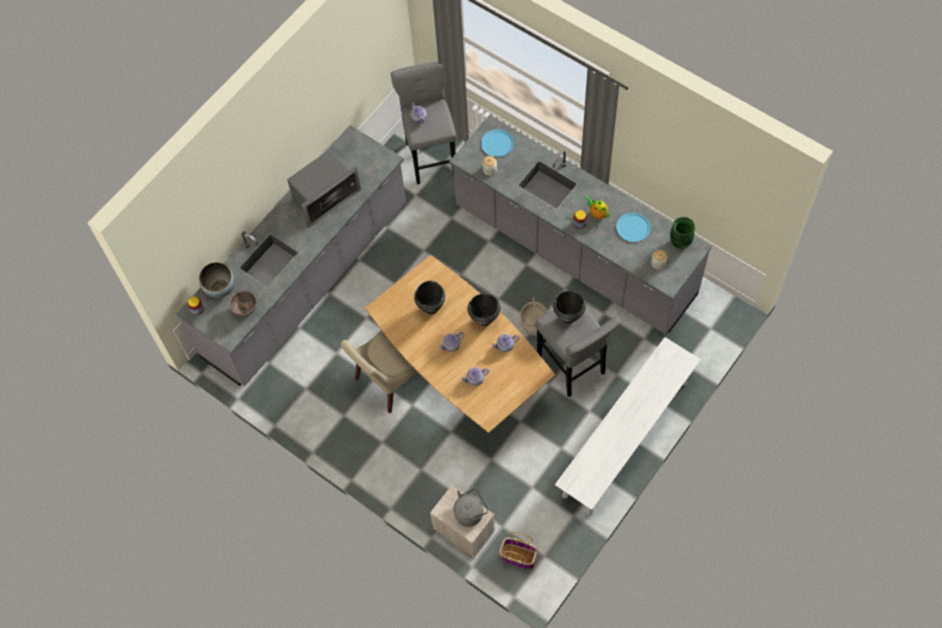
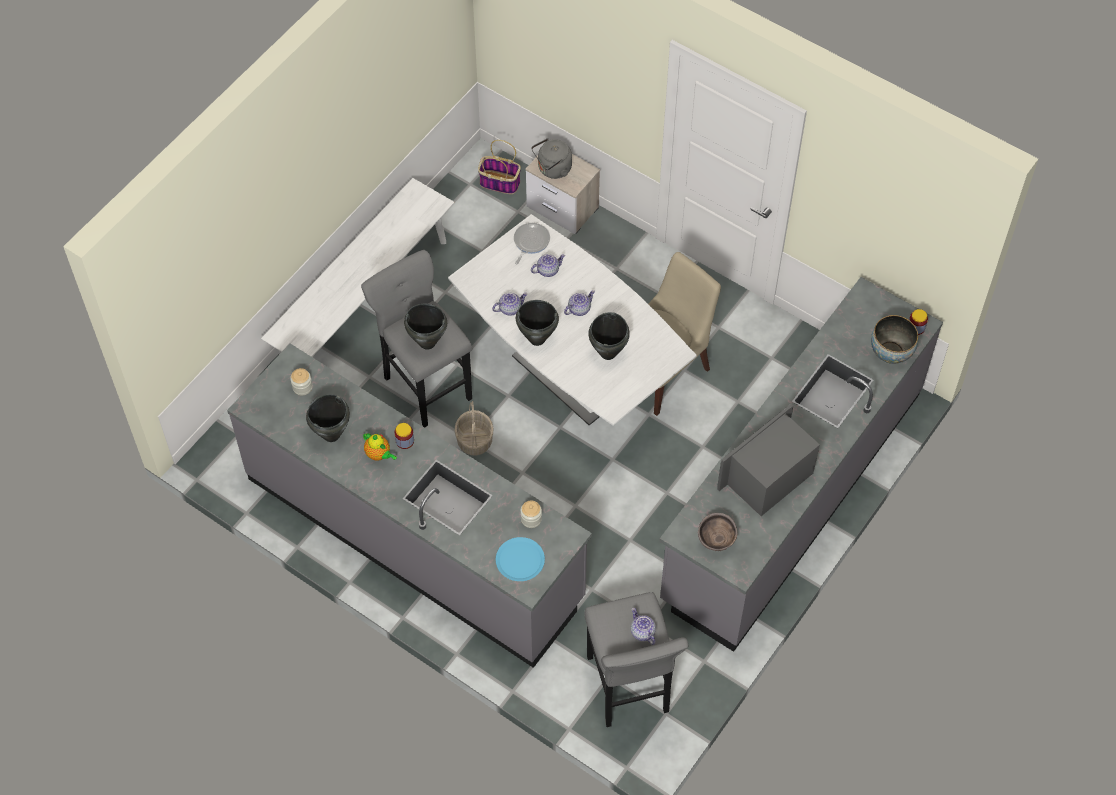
camera: 175 degrees right, 5 degrees down
brown bowl [229,291,257,317] -> brown bowl moved to [698,513,738,551]
brown dining table [365,255,555,433] -> white dining table [448,214,697,426]
blue plate [616,212,651,242] -> black cooking pot [306,394,350,442]
green vase [670,217,695,249] -> none
none -> frying pan [514,223,550,264]

